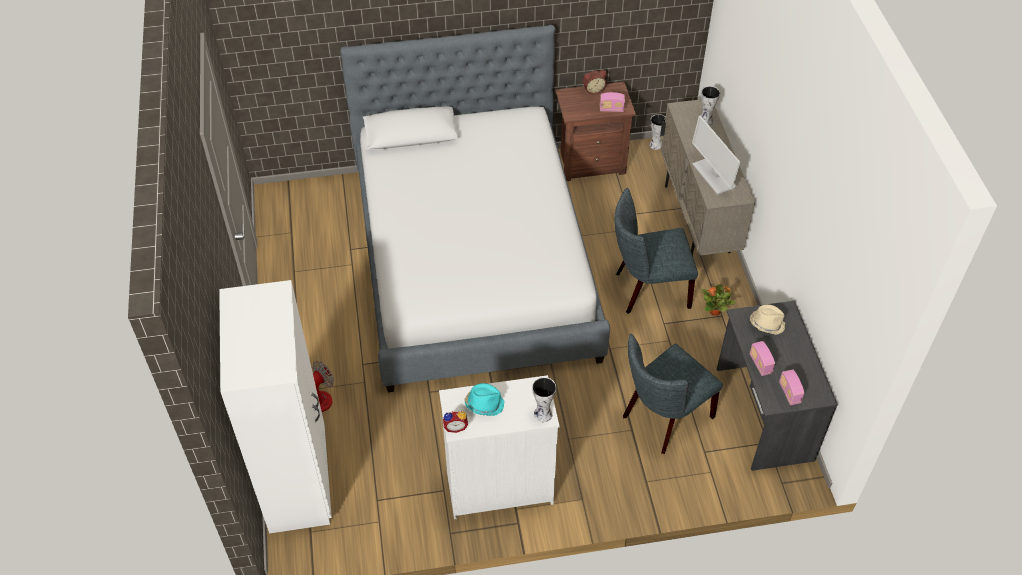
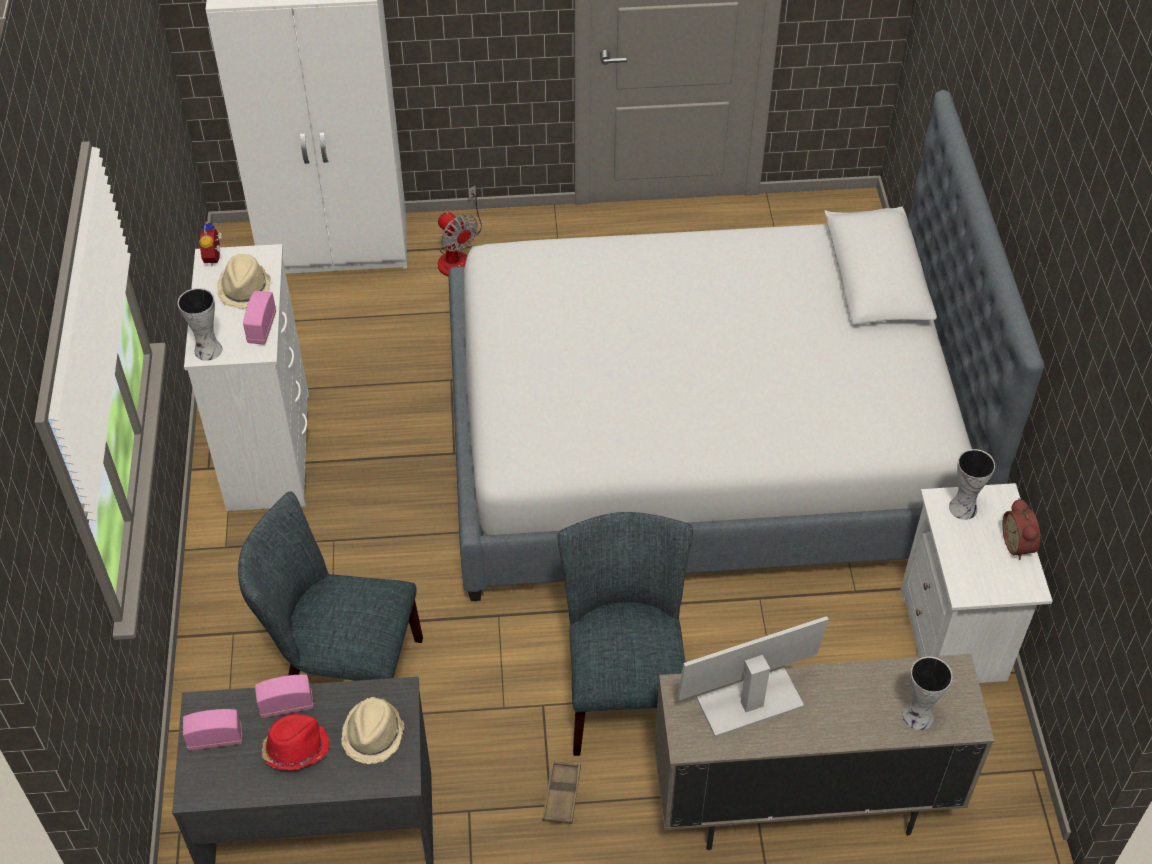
camera: 95 degrees right, 0 degrees up
turquoise hat [464,383,505,416] -> beige hat [217,254,271,309]
brown nightstand [555,82,636,181] -> white nightstand [901,483,1053,683]
radio [600,92,625,112] -> radio moved to [243,291,276,345]
grey chair [623,334,723,454] -> grey chair turned 45 degrees counterclockwise [238,492,423,681]
vase [649,114,666,150] -> vase moved to [949,449,995,520]
potted plant [701,284,735,316] -> brown tray [542,761,581,824]
none -> red hat [262,714,330,771]

